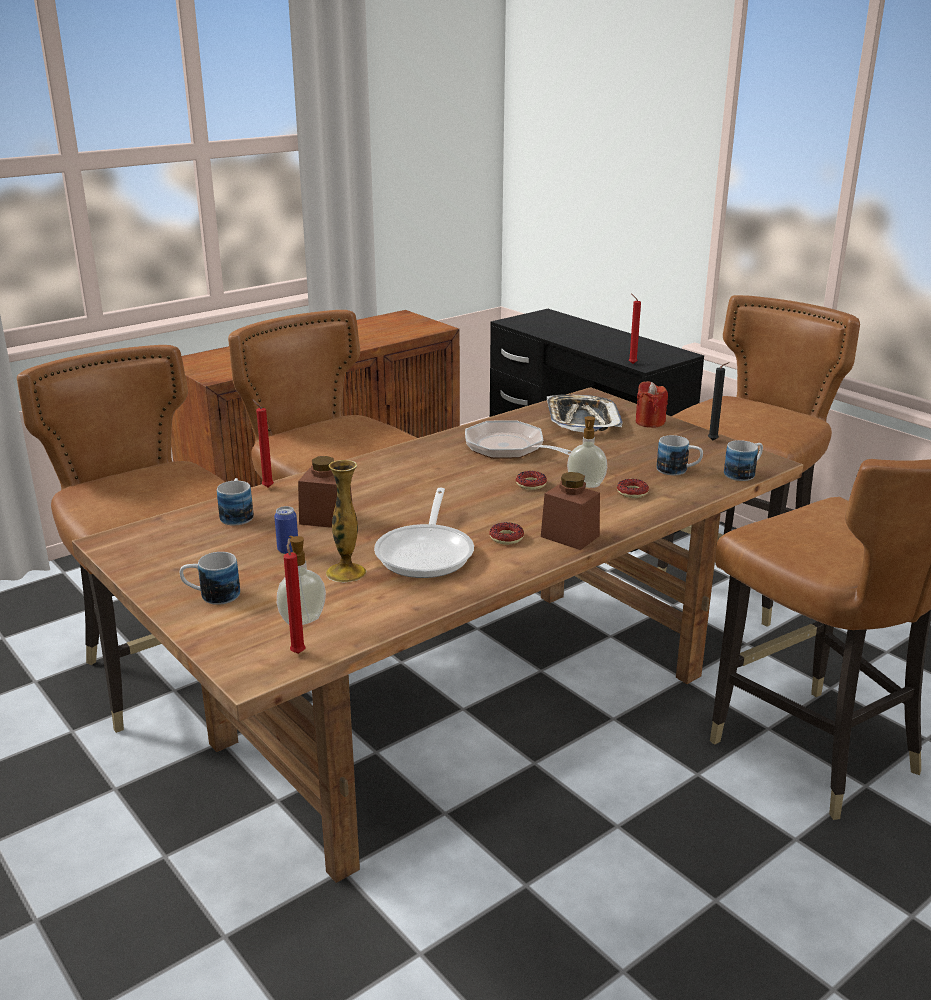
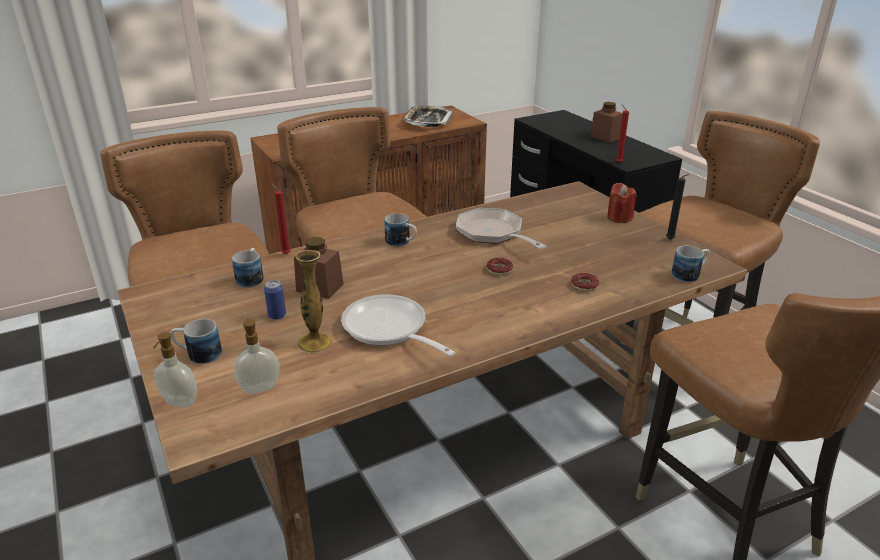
camera: 10 degrees right, 5 degrees up
red candle [284,538,306,654] -> none
frying pan [374,488,474,578] -> frying pan turned 120 degrees clockwise [341,294,455,356]
donut [489,522,524,545] -> none
brown jar [541,472,600,550] -> brown jar moved to [590,102,623,142]
tray [547,395,623,432] -> tray moved to [403,105,453,127]
soap dispenser [567,416,607,488] -> soap dispenser moved to [153,332,197,408]
mug [657,435,703,476] -> mug moved to [385,213,417,247]

